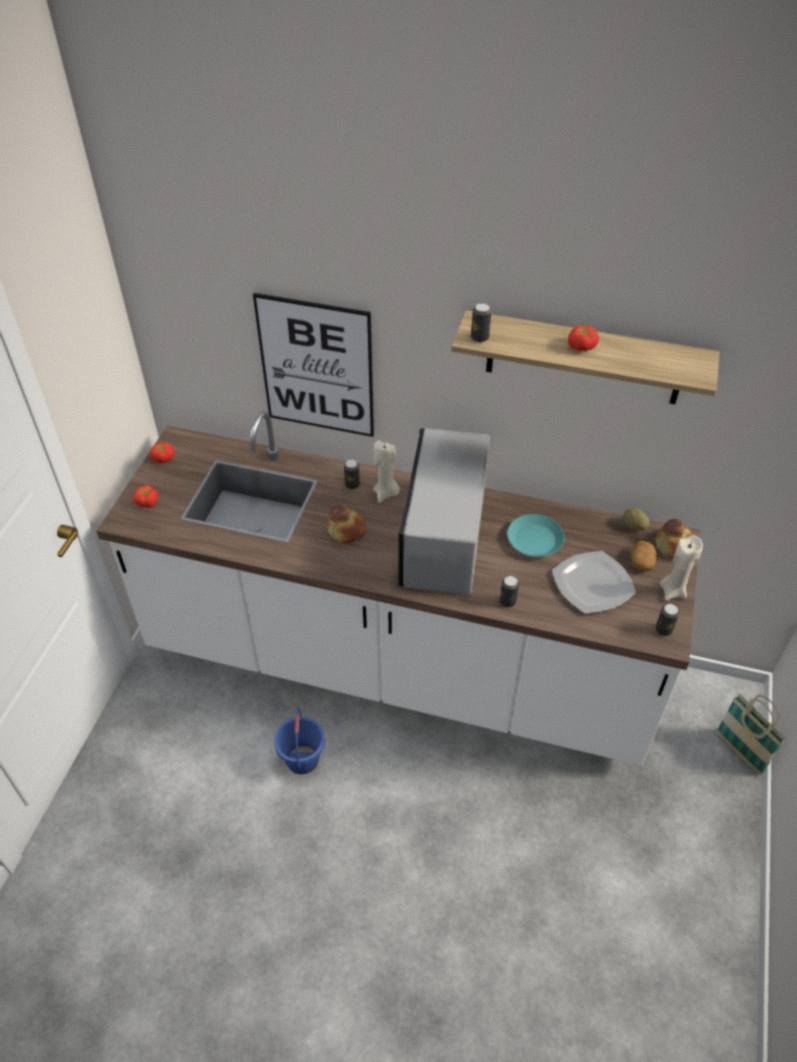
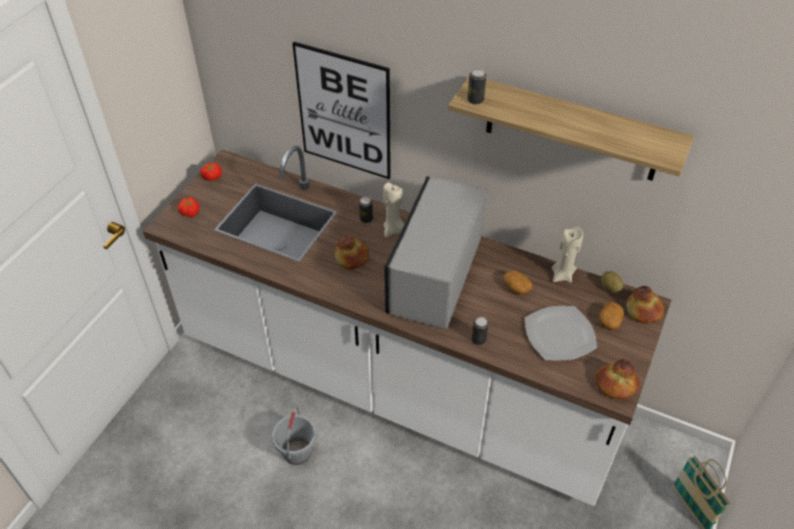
camera: 10 degrees right, 0 degrees up
blue bucket [274,708,325,774] -> grey bucket [272,407,316,465]
turquoise plate [507,514,565,557] -> potato [503,270,532,295]
tomato [568,325,599,351] -> none
can [655,604,680,636] -> bread [596,359,639,399]
beige candle [659,535,703,601] -> beige candle moved to [552,227,583,283]

